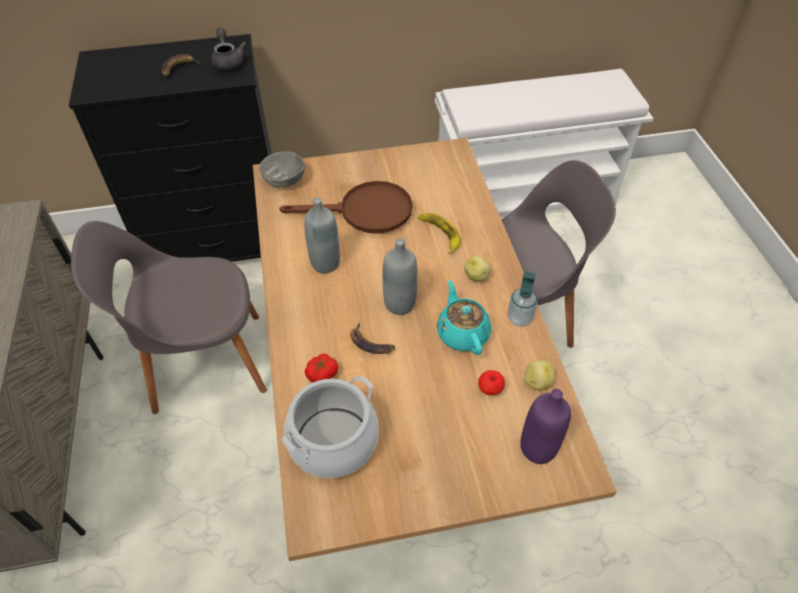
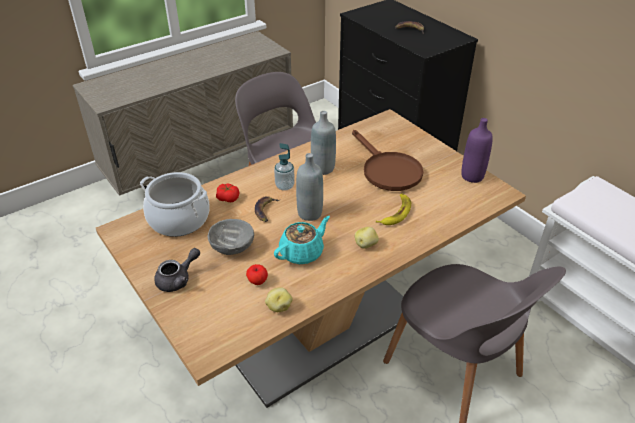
camera: 65 degrees right, 10 degrees down
grey teapot [211,28,247,71] -> grey teapot moved to [154,248,200,292]
grey bowl [259,151,305,188] -> grey bowl moved to [208,219,254,255]
soap dispenser [508,271,538,327] -> soap dispenser moved to [274,143,295,191]
purple bottle [520,389,571,464] -> purple bottle moved to [461,118,493,183]

